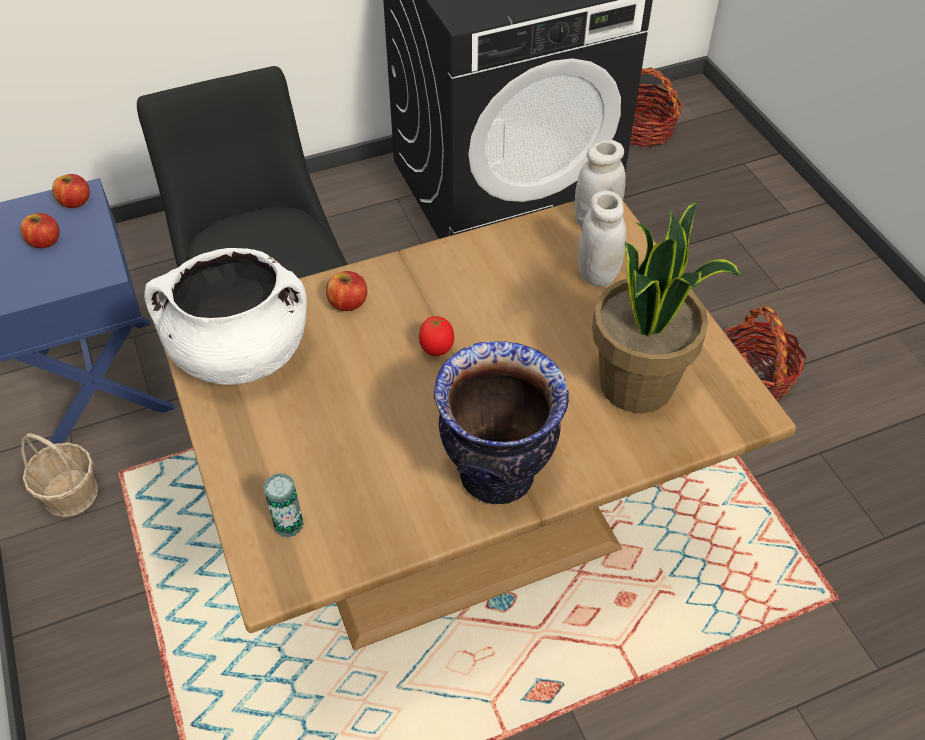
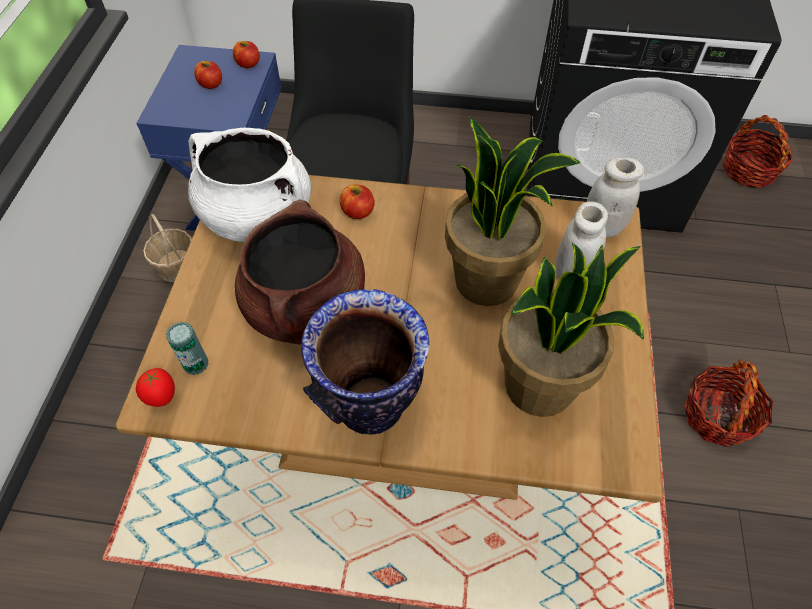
camera: 30 degrees right, 5 degrees up
tomato [419,316,454,356] -> tomato moved to [136,368,175,407]
none -> brown cooking pot [235,199,365,345]
none -> potted plant [445,117,580,306]

